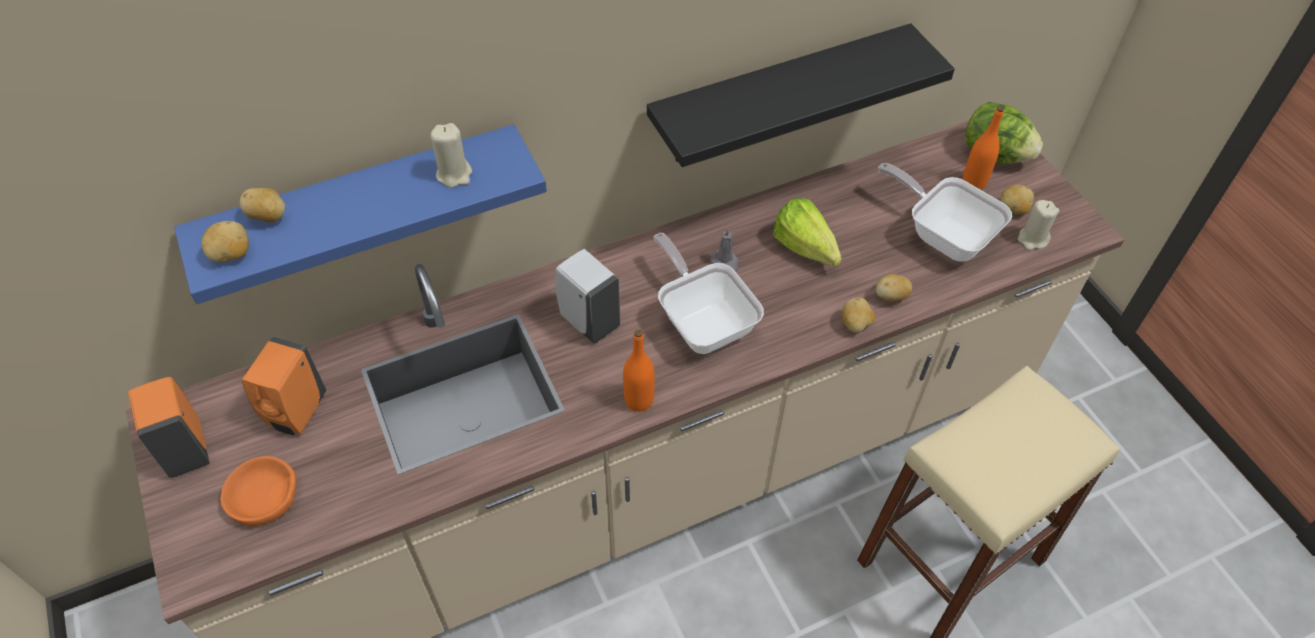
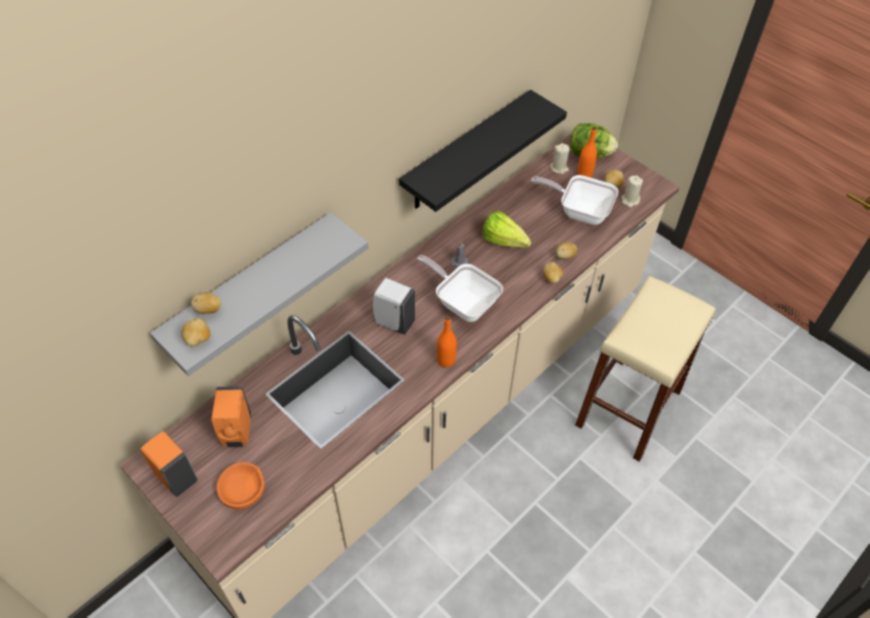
camera: 20 degrees left, 0 degrees up
blue shelf [174,124,547,304] -> grey shelf [150,212,368,376]
beige candle [431,123,472,188] -> beige candle moved to [550,143,570,174]

